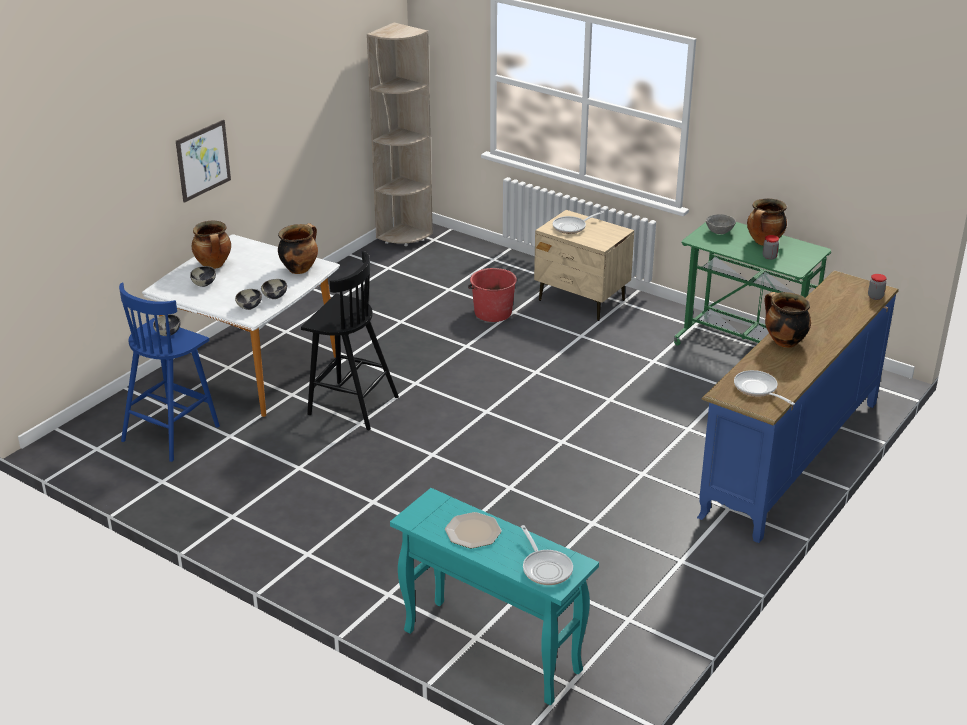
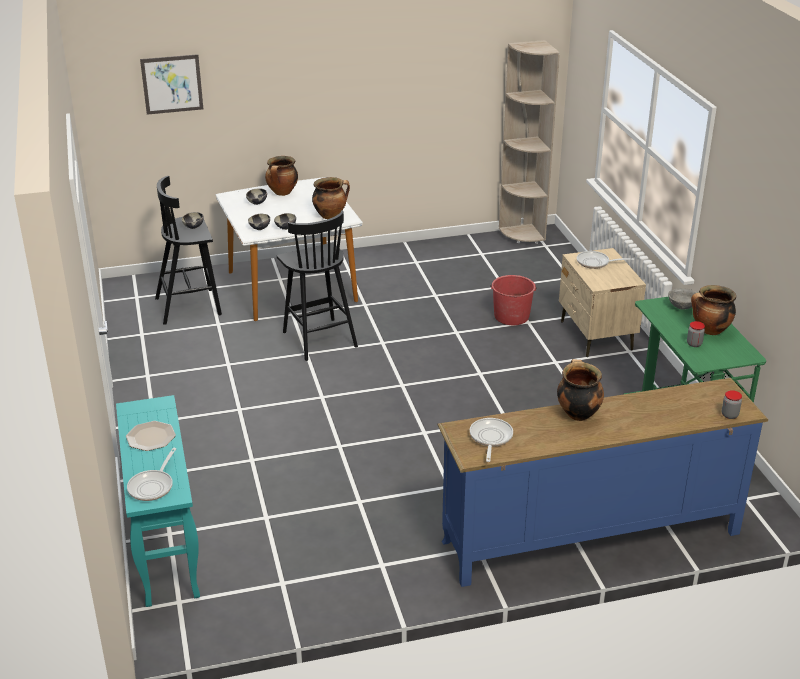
camera: 40 degrees right, 0 degrees up
blue stool [119,283,220,462] -> black stool [155,176,222,325]
picture [176,120,231,203] -> picture moved to [140,54,203,115]

